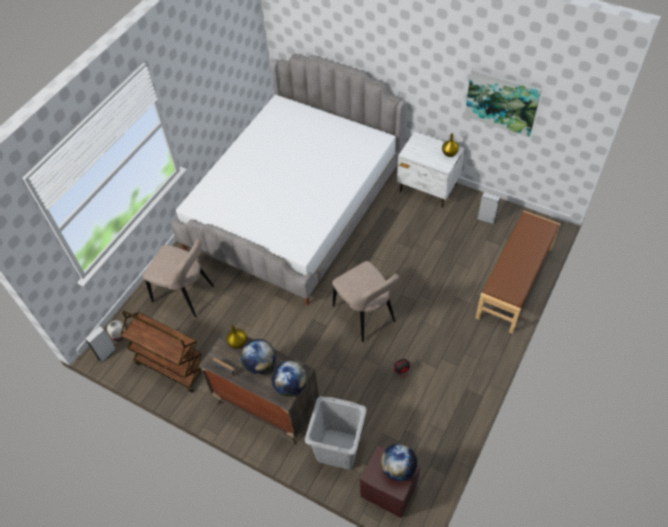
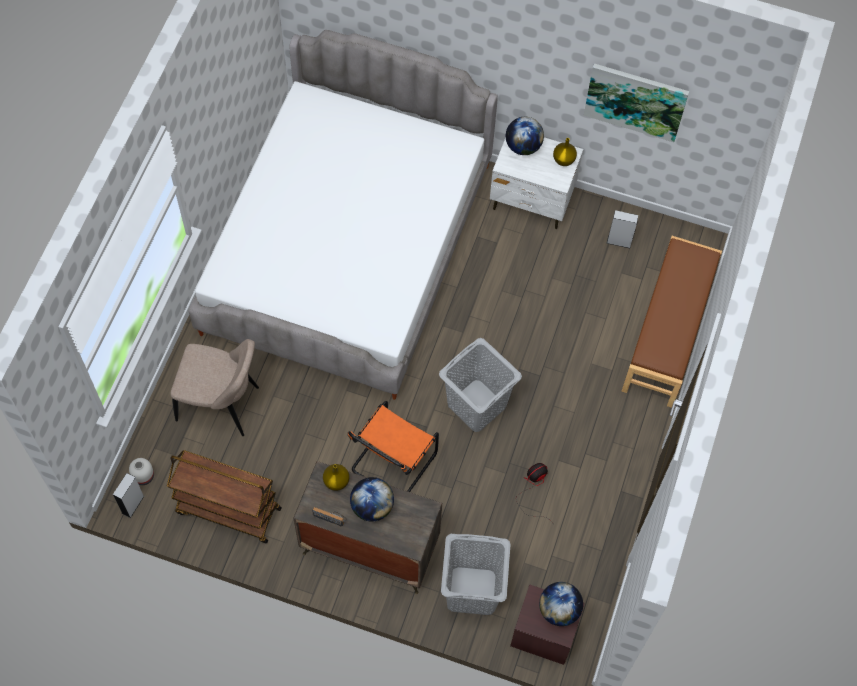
camera: 15 degrees left, 10 degrees up
globe [272,361,307,397] -> globe moved to [506,117,544,155]
beige chair [332,261,399,342] -> grey laundry basket [439,338,522,432]
none -> orange chair [348,401,439,492]

